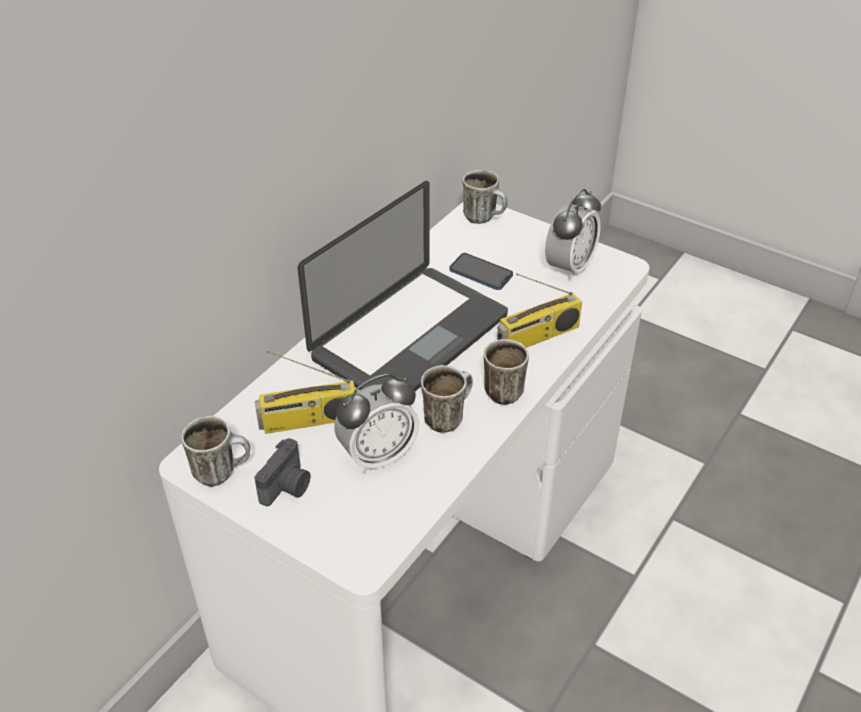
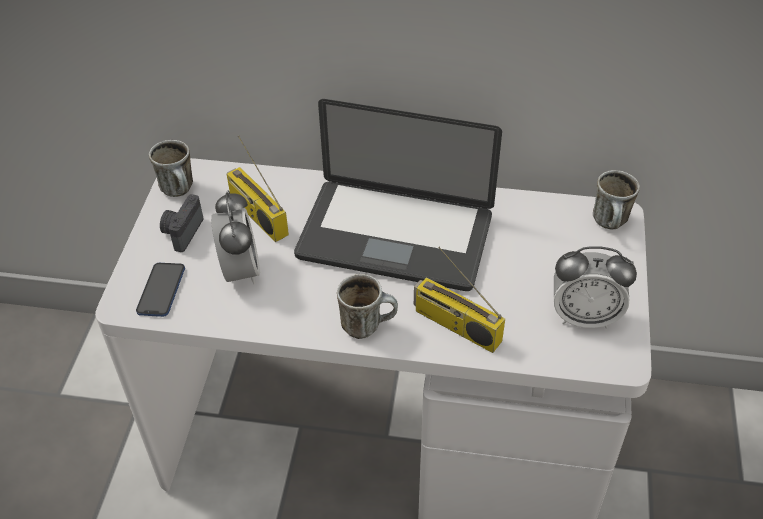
camera: 65 degrees right, 5 degrees up
camera [255,438,310,506] -> camera turned 105 degrees clockwise [160,194,203,252]
alarm clock [334,374,419,473] -> alarm clock turned 135 degrees counterclockwise [211,190,260,284]
mug [421,365,473,433] -> none
phone [449,253,513,290] -> phone moved to [136,263,185,317]

